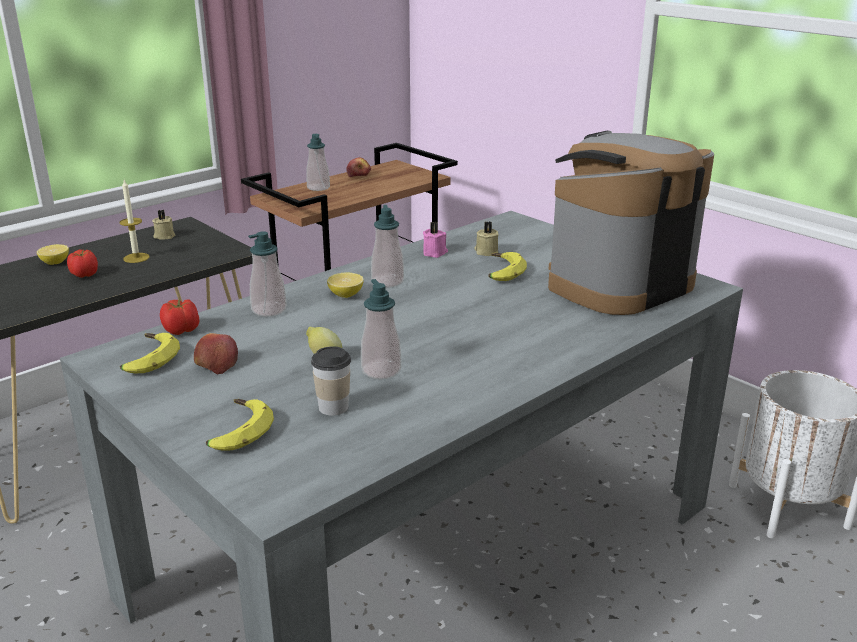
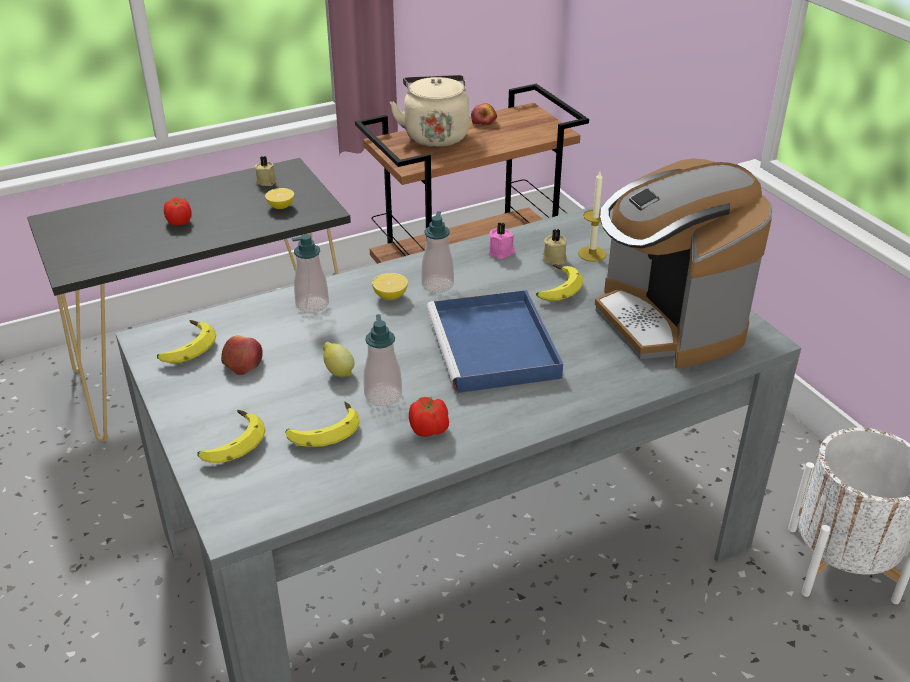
camera: 15 degrees right, 10 degrees up
lemon [37,244,69,265] -> lemon moved to [265,188,294,209]
candle [119,180,150,263] -> candle moved to [578,172,607,262]
tomato [160,298,199,335] -> tomato moved to [409,396,449,437]
soap dispenser [306,134,330,191] -> beige kettle [390,75,469,147]
cup [311,346,351,416] -> banana [285,402,359,447]
coffee machine [548,131,714,315] -> coffee machine turned 90 degrees counterclockwise [595,158,773,368]
none -> blue tray [426,290,563,393]

